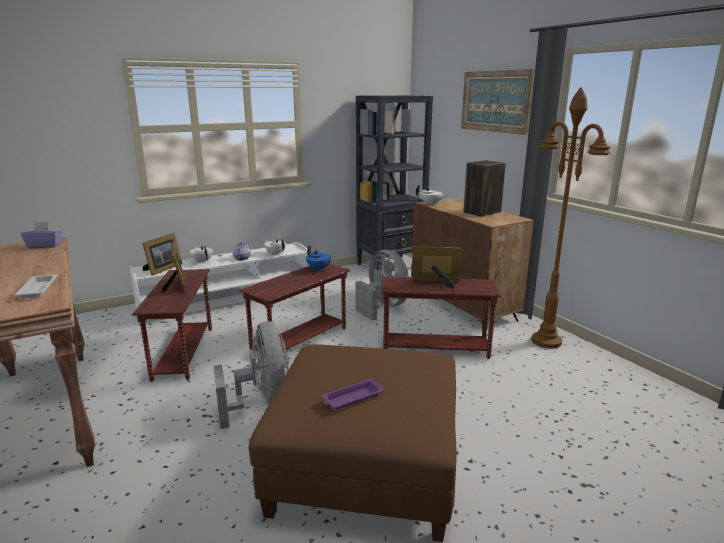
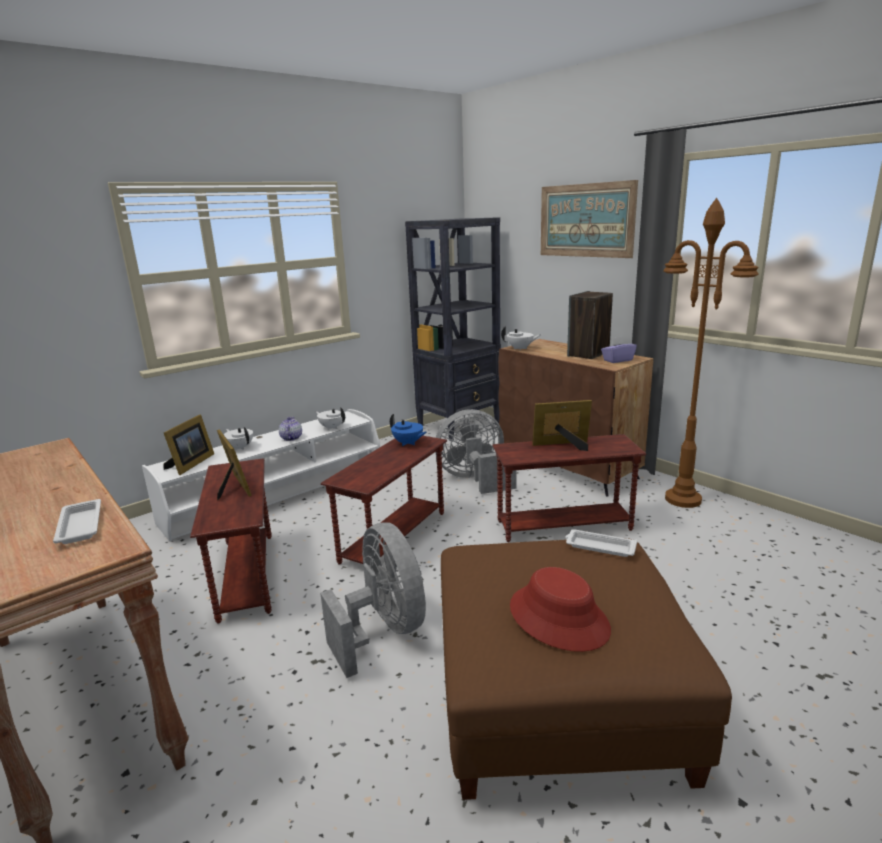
camera: 10 degrees left, 0 degrees up
purple tissue box [21,221,62,249] -> purple tissue box moved to [601,336,637,363]
purple tray [322,378,385,409] -> red hat [510,567,611,652]
grey fan [355,250,409,321] -> grey fan turned 60 degrees counterclockwise [435,409,516,494]
none -> white tray [565,529,637,557]

